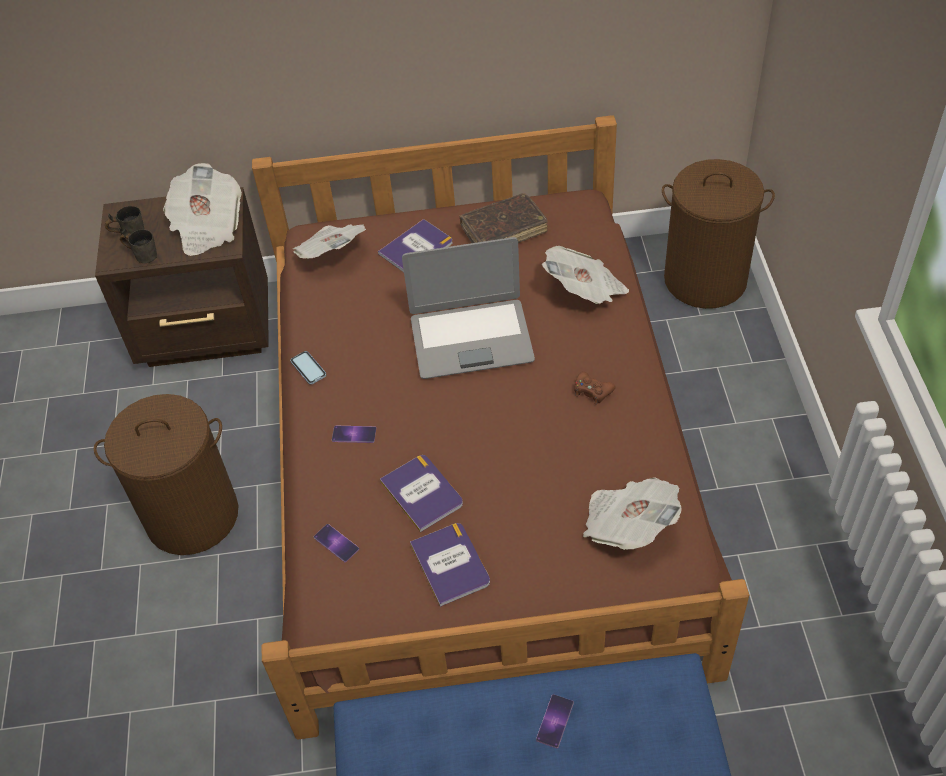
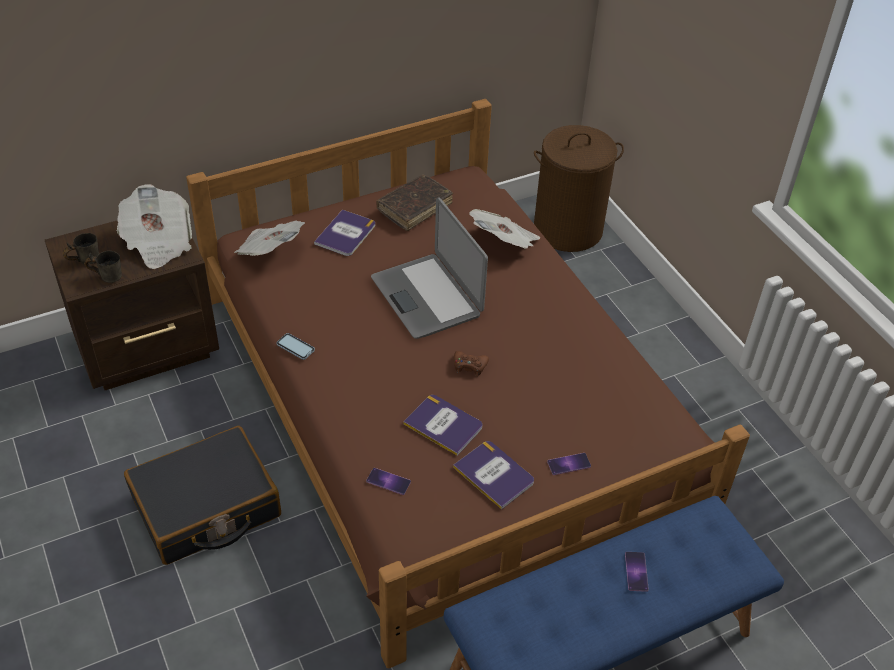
camera: 25 degrees left, 5 degrees down
brown laundry basket [94,394,238,555] -> black suitcase [124,426,281,565]
phone [332,426,376,443] -> phone moved to [547,453,591,475]
laptop [402,237,535,379] -> laptop turned 90 degrees clockwise [371,197,488,339]
brown game controller [574,371,616,405] -> brown game controller moved to [454,351,489,377]
newspaper [583,477,682,550] -> none

